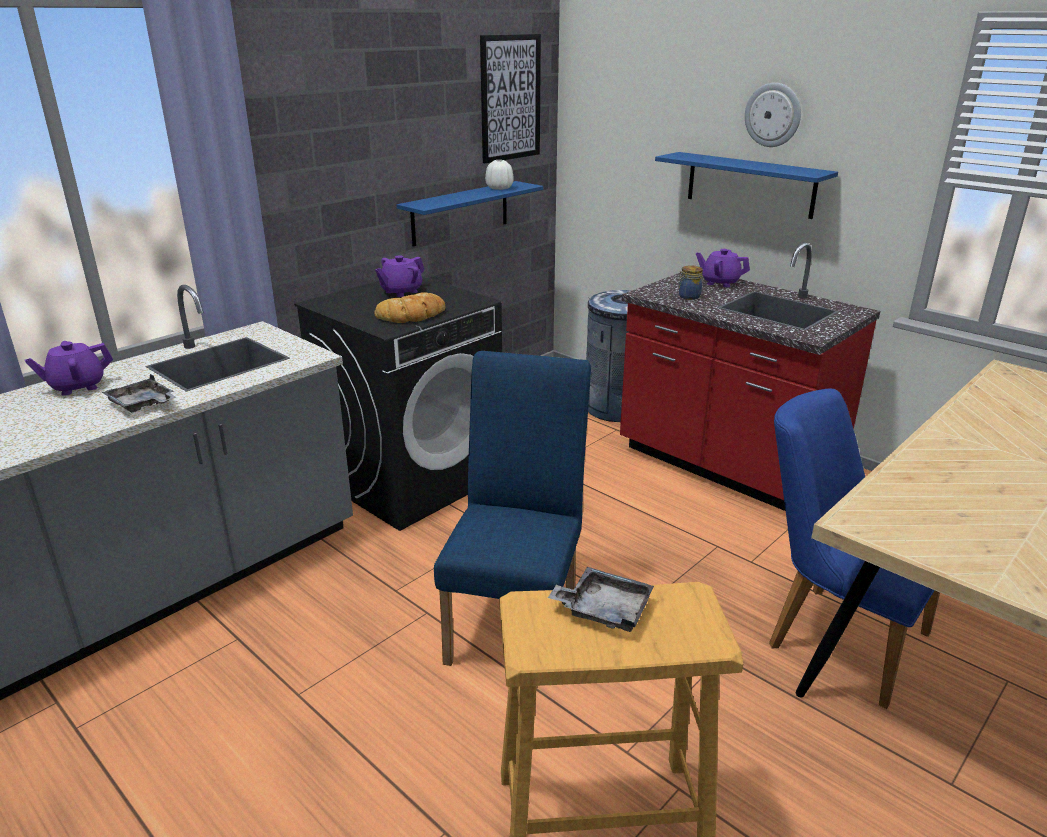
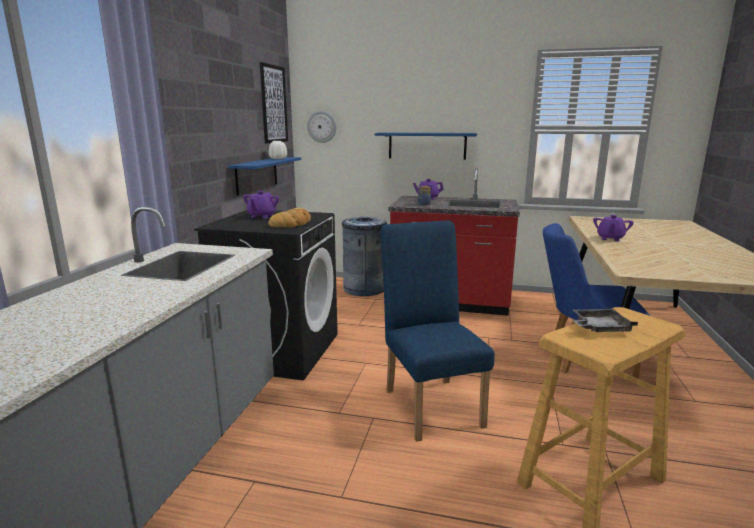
camera: 30 degrees left, 10 degrees down
purple teapot [25,341,113,396] -> purple teapot moved to [593,215,634,241]
grey tray [102,374,176,413] -> none
wall clock [745,83,801,147] -> wall clock moved to [307,111,336,143]

